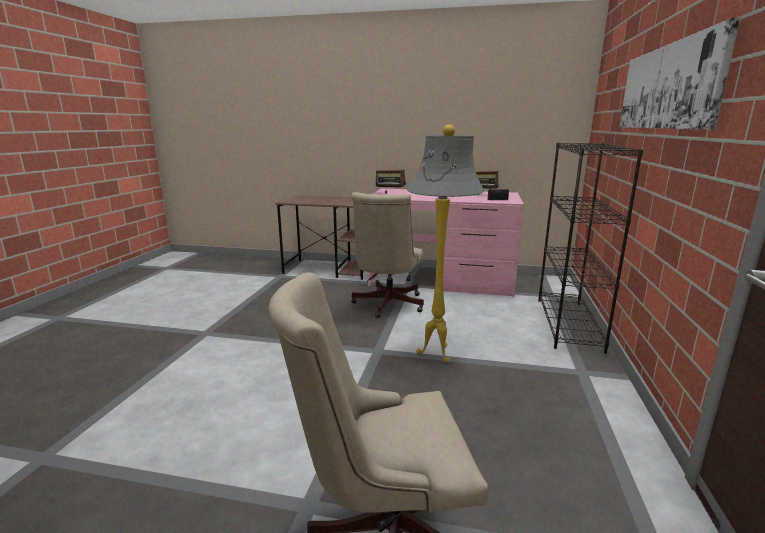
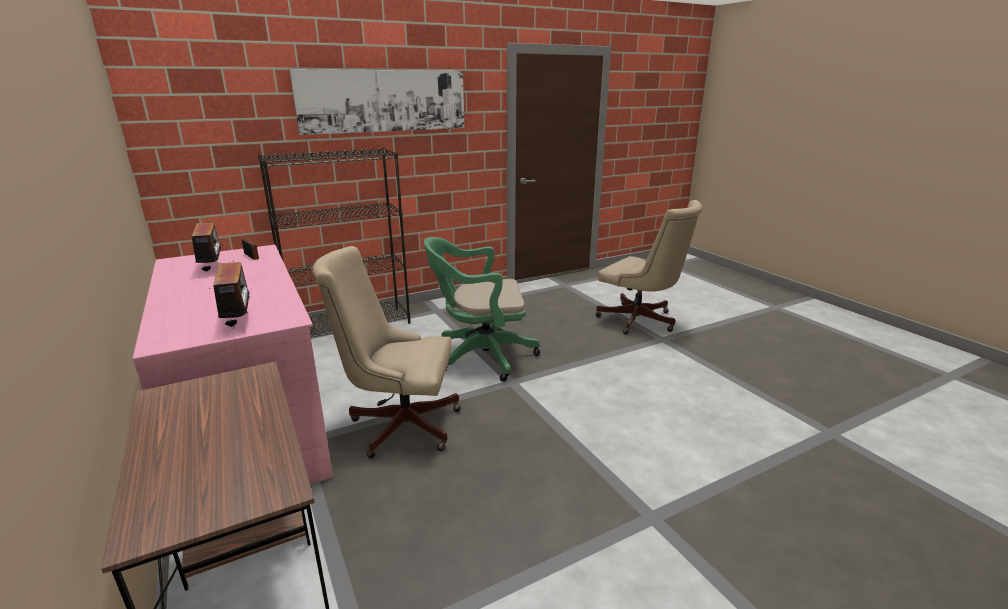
camera: 130 degrees left, 5 degrees up
beige office chair [351,192,424,318] -> beige office chair turned 150 degrees counterclockwise [312,246,461,458]
grey floor lamp [407,125,484,363] -> green office chair [424,237,540,382]

